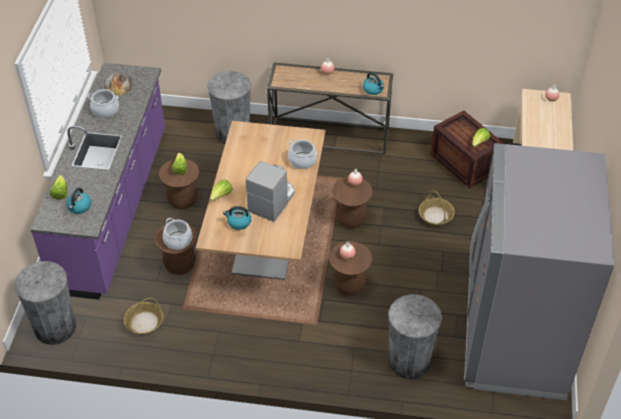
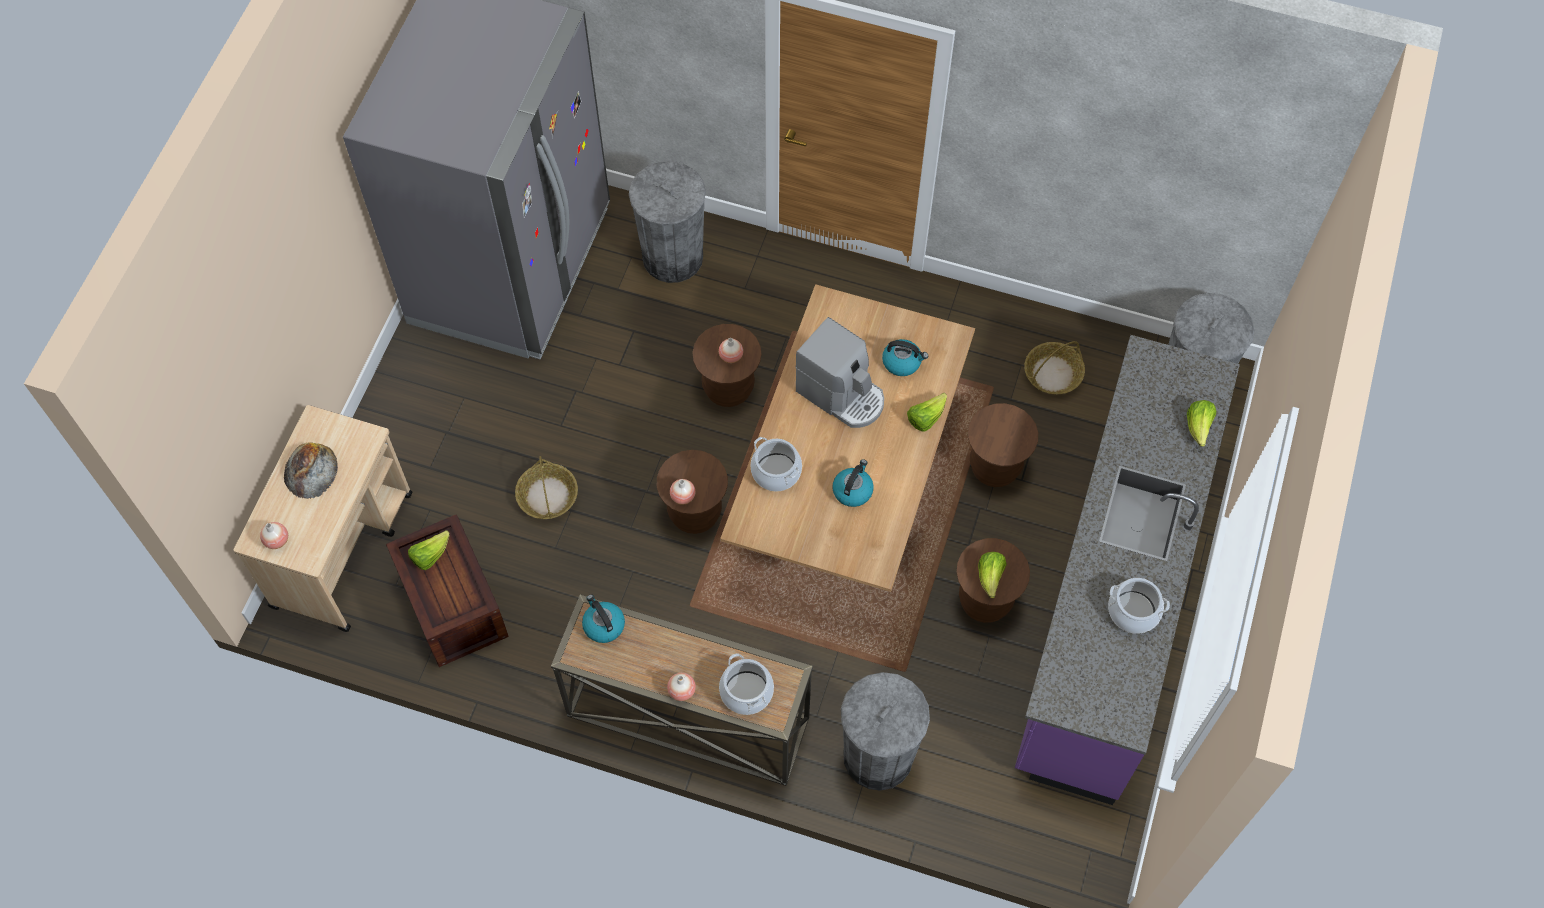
camera: 170 degrees left, 15 degrees up
kettle [66,187,91,214] -> kettle moved to [832,459,874,507]
bread [104,73,132,95] -> bread moved to [284,442,338,499]
cooking pot [163,218,193,250] -> cooking pot moved to [719,653,774,715]
coffee machine [246,161,295,222] -> coffee machine turned 90 degrees counterclockwise [796,317,884,428]

